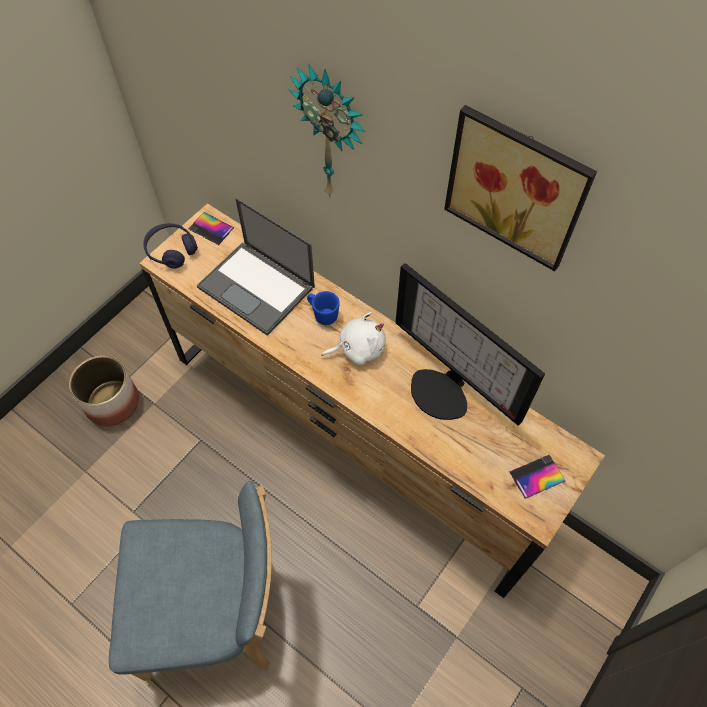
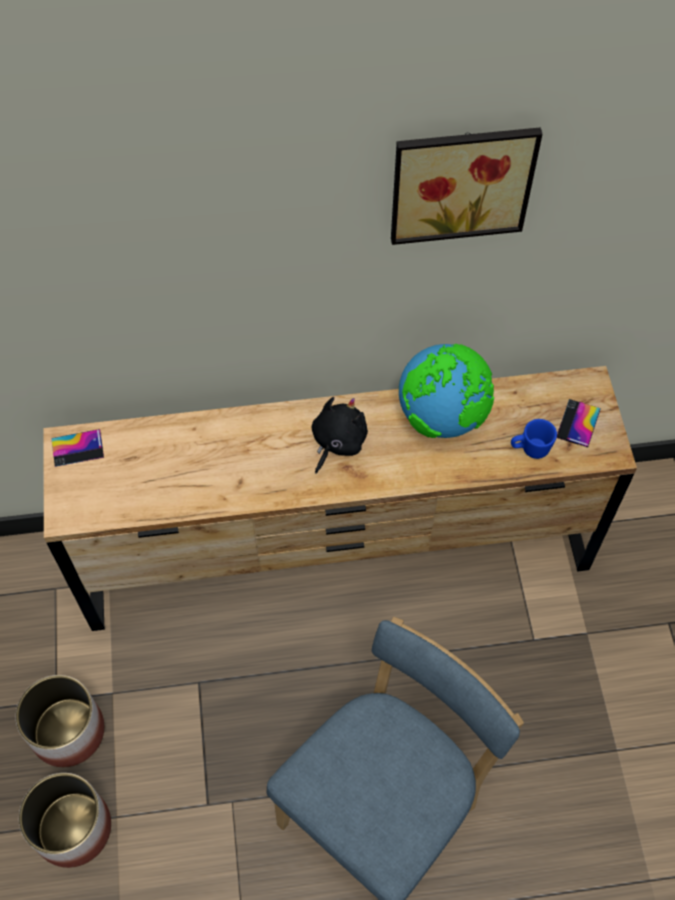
camera: 45 degrees left, 0 degrees up
purple headphones [143,223,198,268] -> none
laptop [197,198,315,336] -> none
wall clock [289,64,365,198] -> none
blue mug [307,291,340,325] -> blue mug moved to [511,419,557,459]
white plush toy [321,312,386,365] -> black plush toy [312,397,368,474]
monitor [395,263,545,426] -> globe [399,344,494,438]
none -> planter [19,773,111,868]

